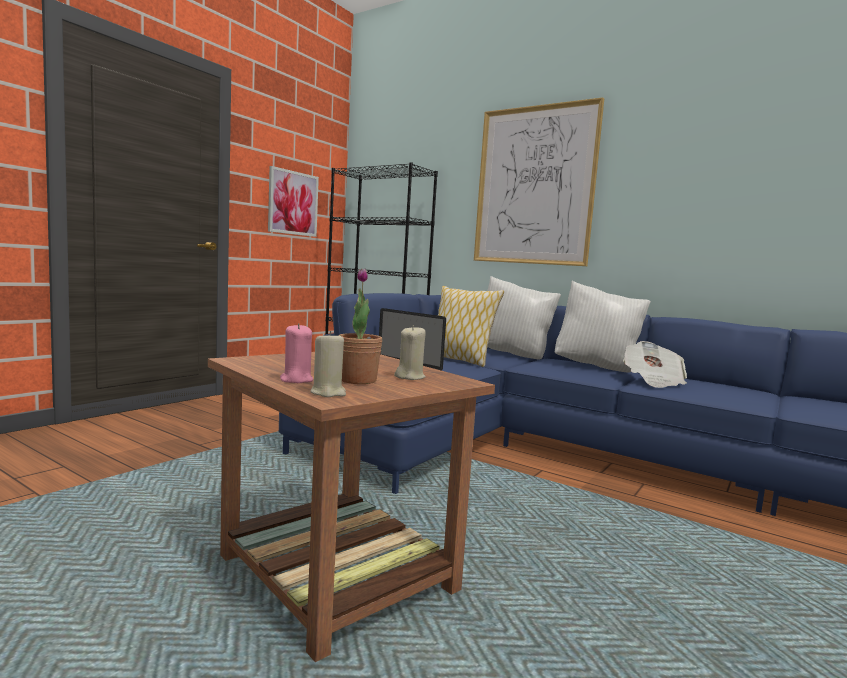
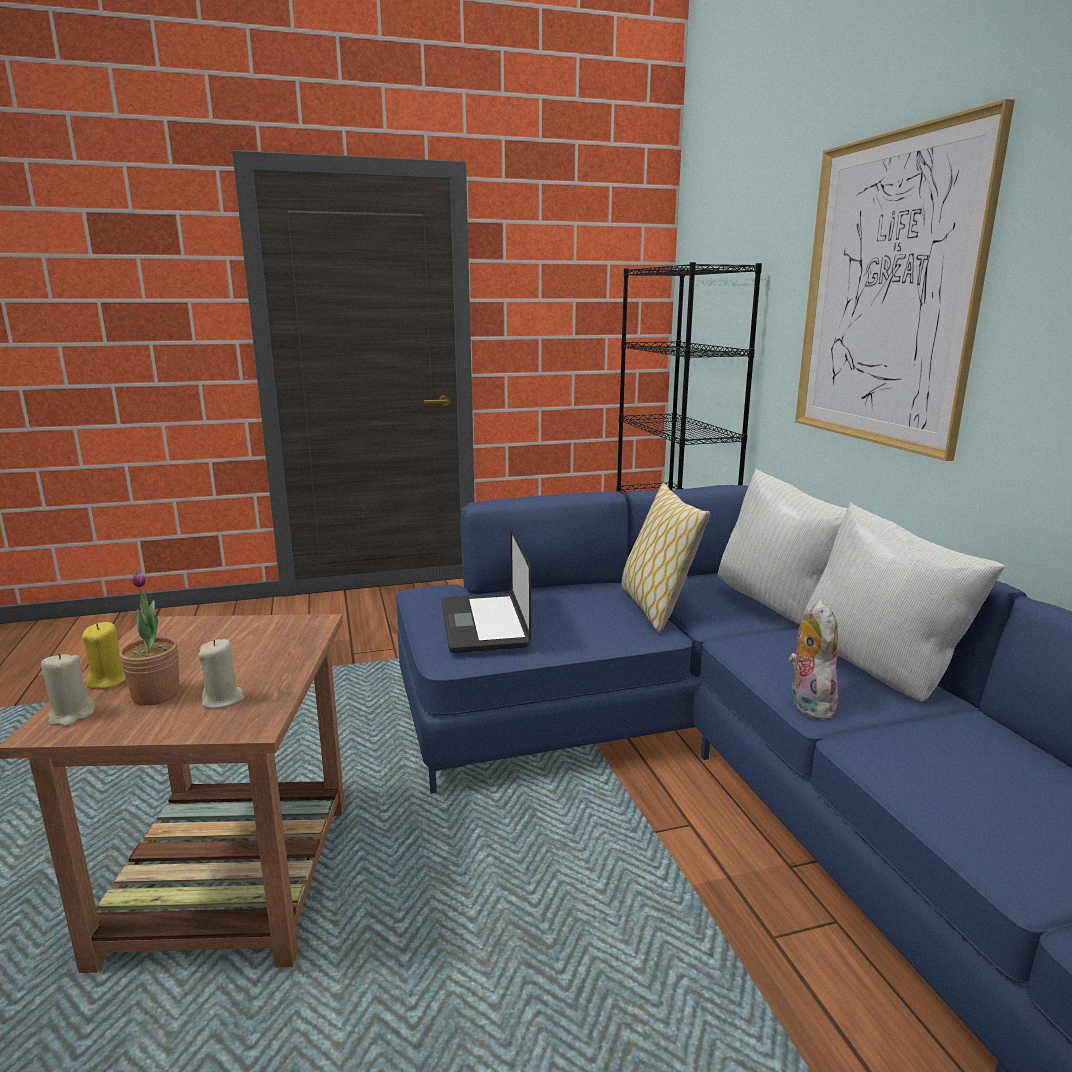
camera: 40 degrees right, 10 degrees up
picture [268,166,319,237] -> none
pink candle [280,323,313,383] -> yellow candle [82,622,126,689]
newspaper [623,341,687,388] -> none
none -> plush toy [789,601,838,720]

